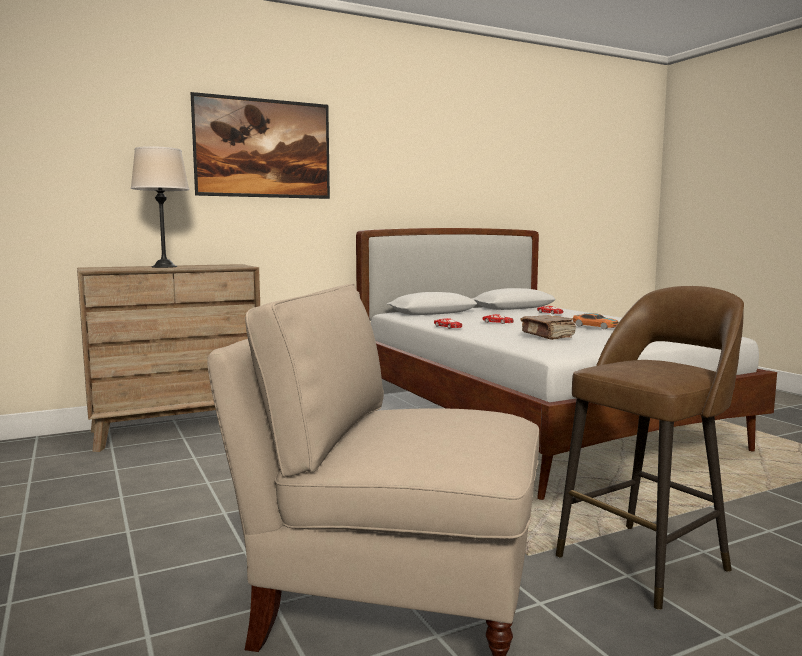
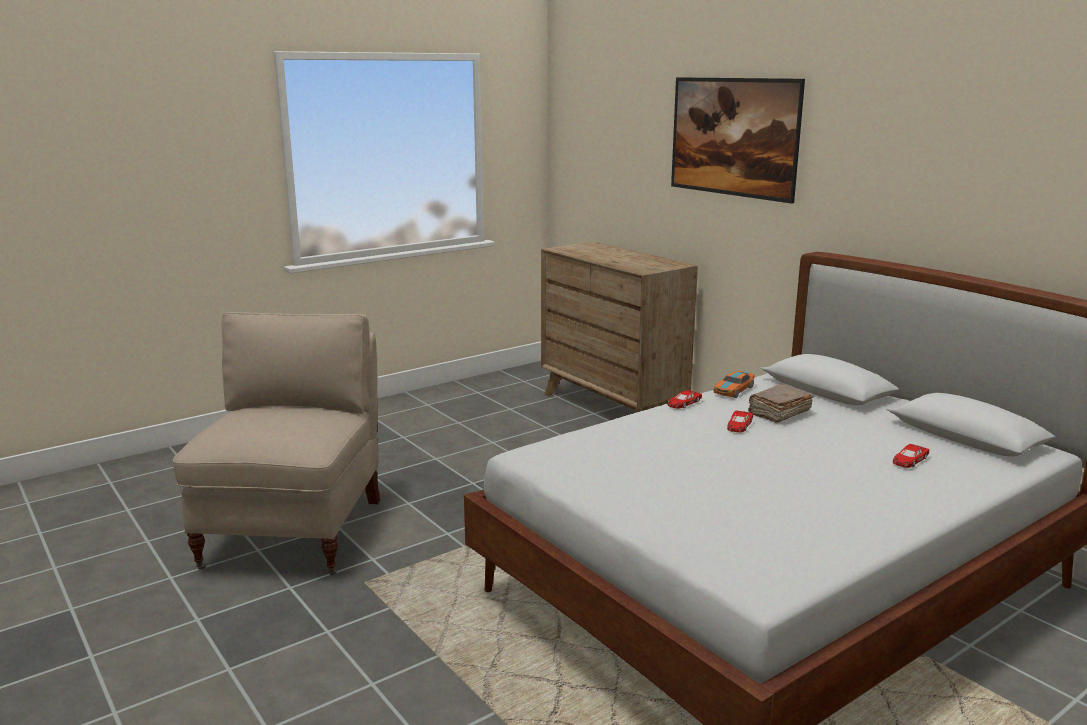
camera: 80 degrees right, 10 degrees up
beige table lamp [131,146,189,268] -> none
brown book [521,315,576,340] -> brown book moved to [748,384,813,423]
brown stool [556,286,744,610] -> none
toy car [573,313,619,329] -> toy car moved to [714,371,755,398]

